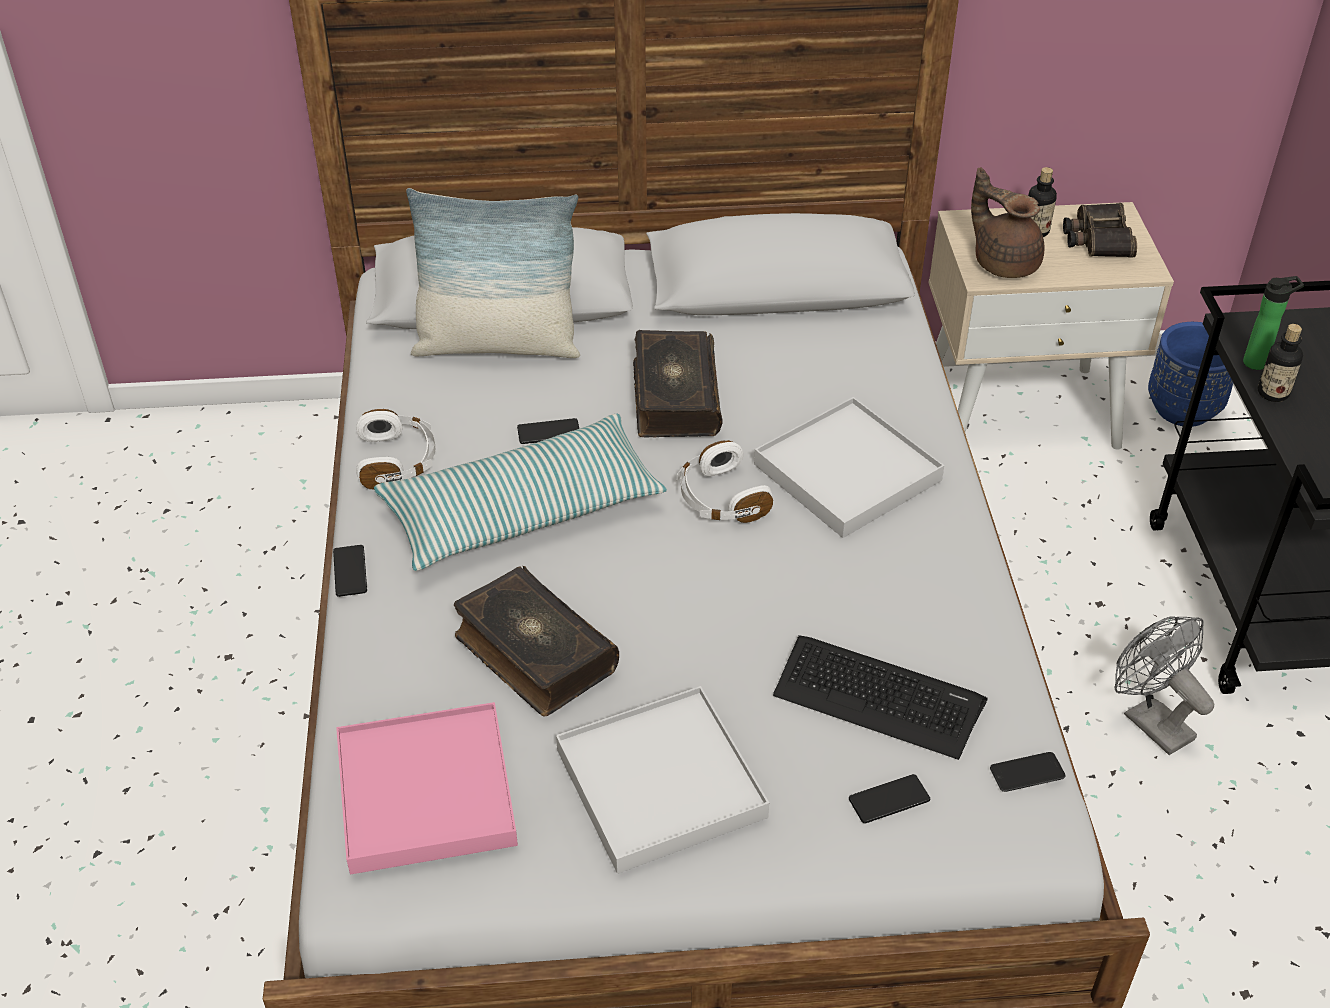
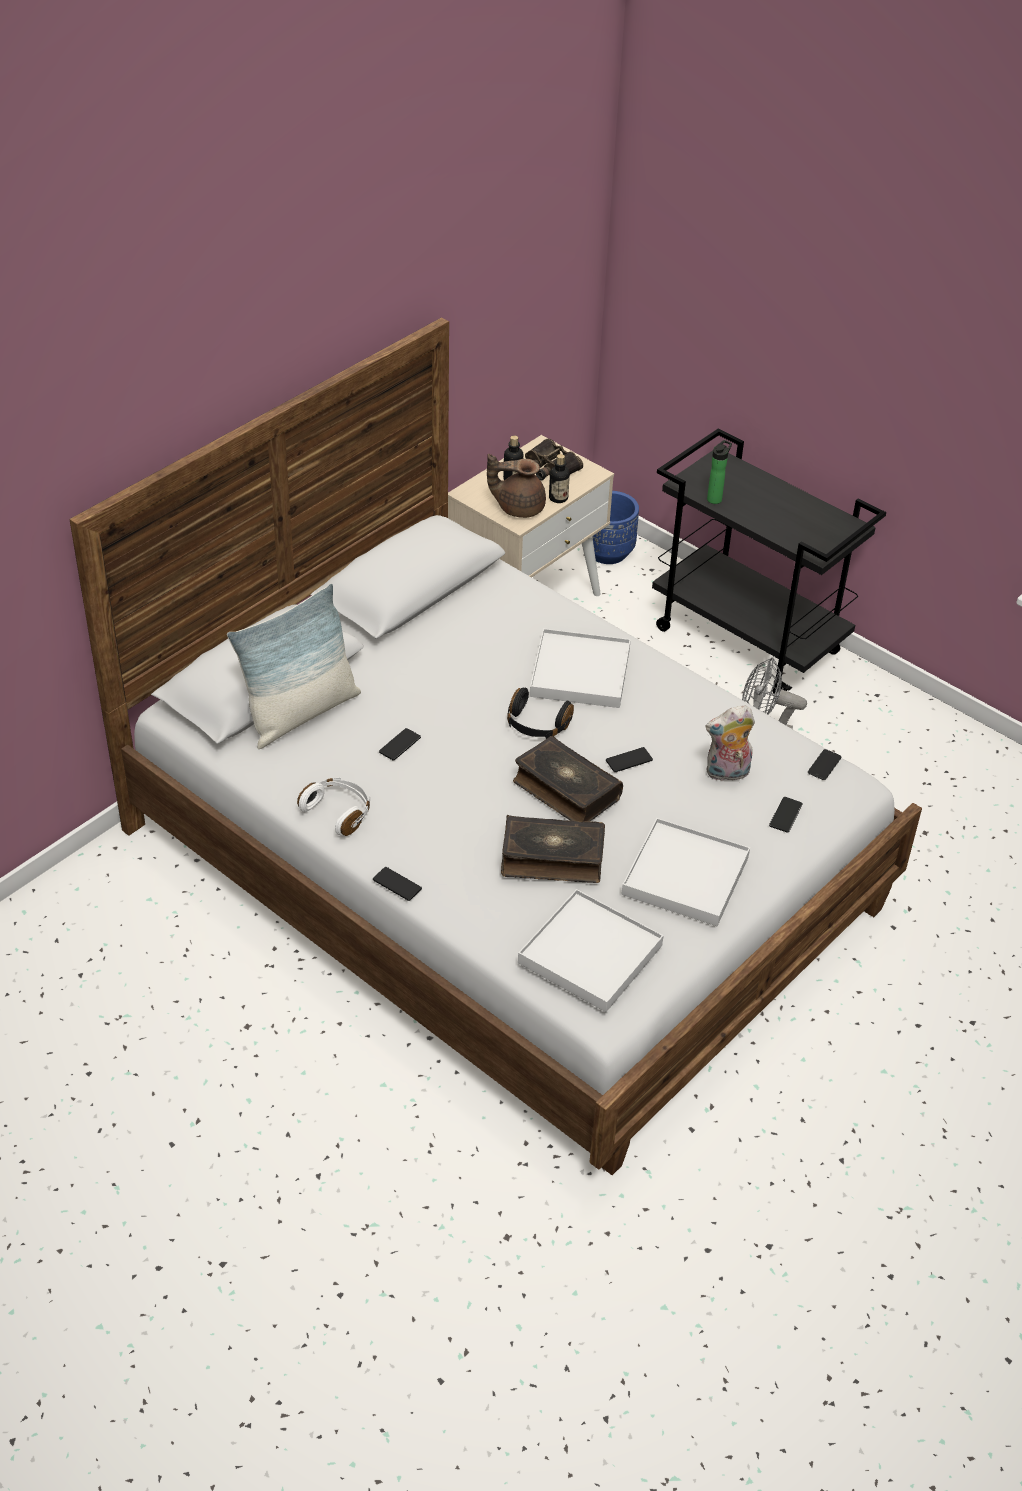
camera: 45 degrees left, 0 degrees up
pink tray [336,702,518,874] -> white tray [518,889,664,1012]
pillow [374,414,667,571] -> none
book [633,330,722,438] -> book moved to [513,736,623,822]
white headphones [677,440,773,523] -> black headphones [507,687,574,739]
keyboard [773,635,987,760] -> plush toy [705,705,755,781]
bottle [1258,324,1303,402] -> bottle moved to [549,454,570,503]
none -> phone [606,747,653,772]

